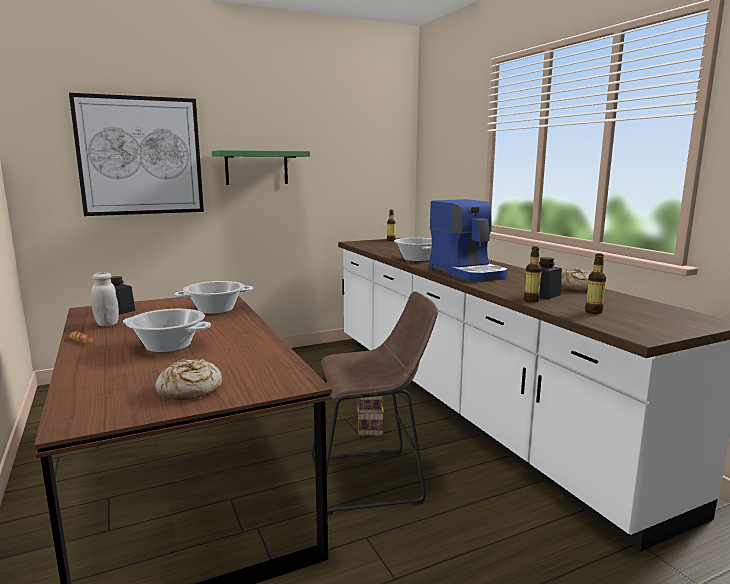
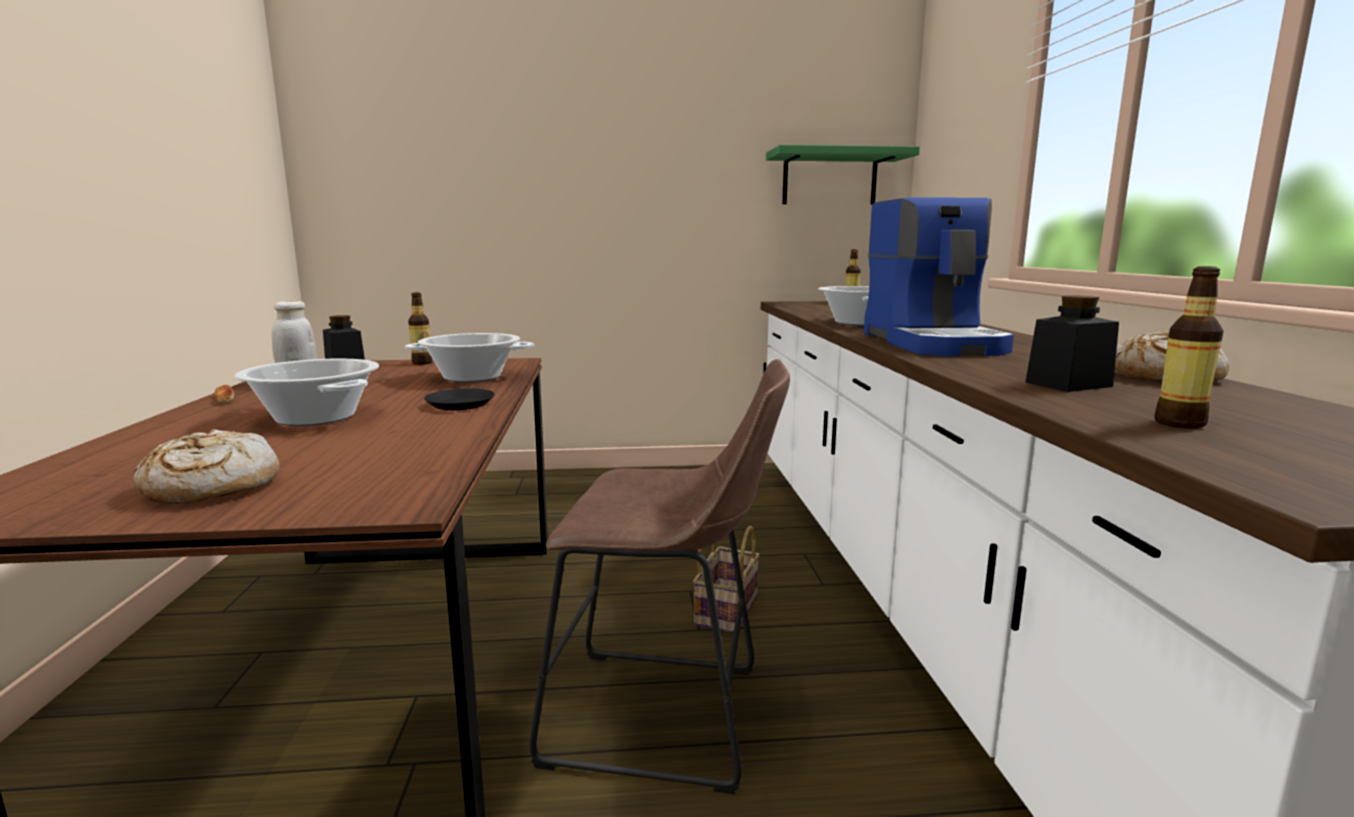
camera: 20 degrees right, 0 degrees up
picture [69,93,204,216] -> none
green shelf [212,150,310,185] -> green shelf moved to [766,145,920,205]
bottle [524,246,542,303] -> bottle moved to [408,292,432,365]
none -> black plate [424,388,495,410]

